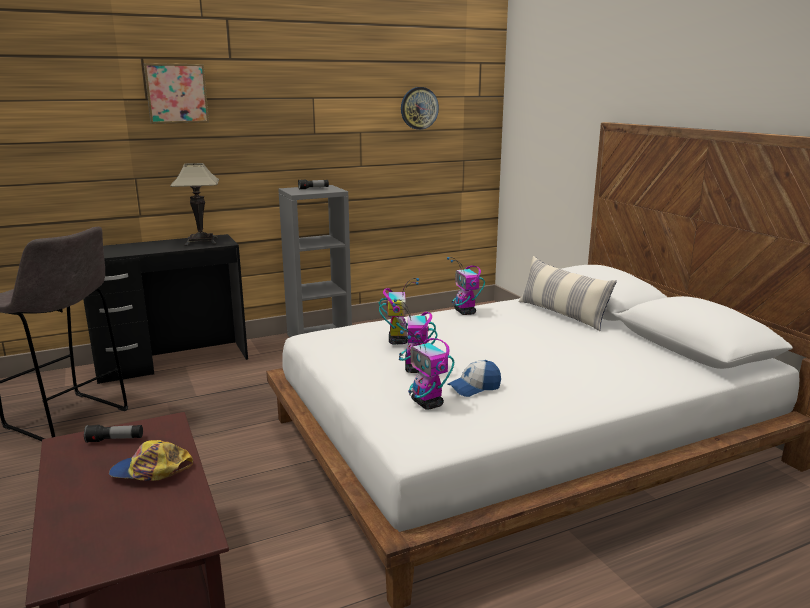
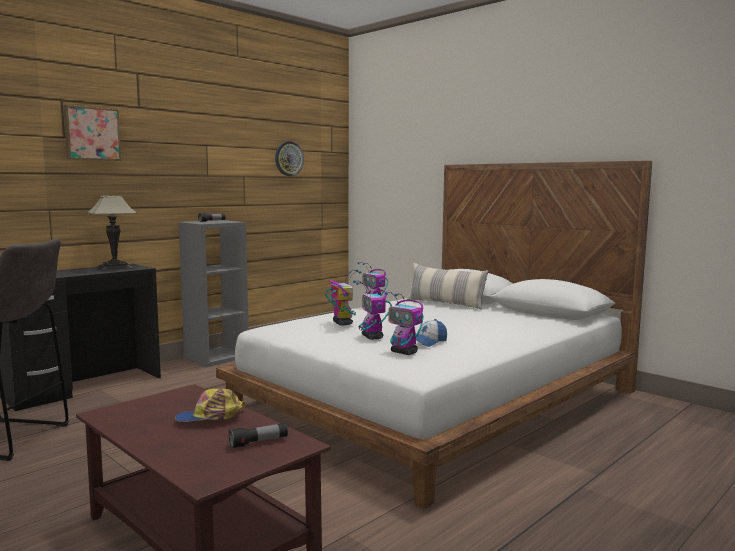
camera: 20 degrees left, 10 degrees down
flashlight [84,425,143,443] -> flashlight moved to [229,423,288,449]

